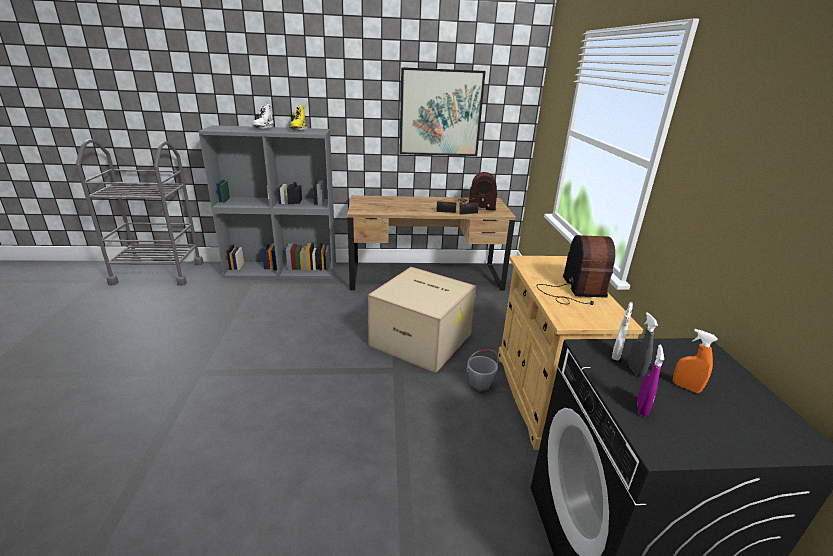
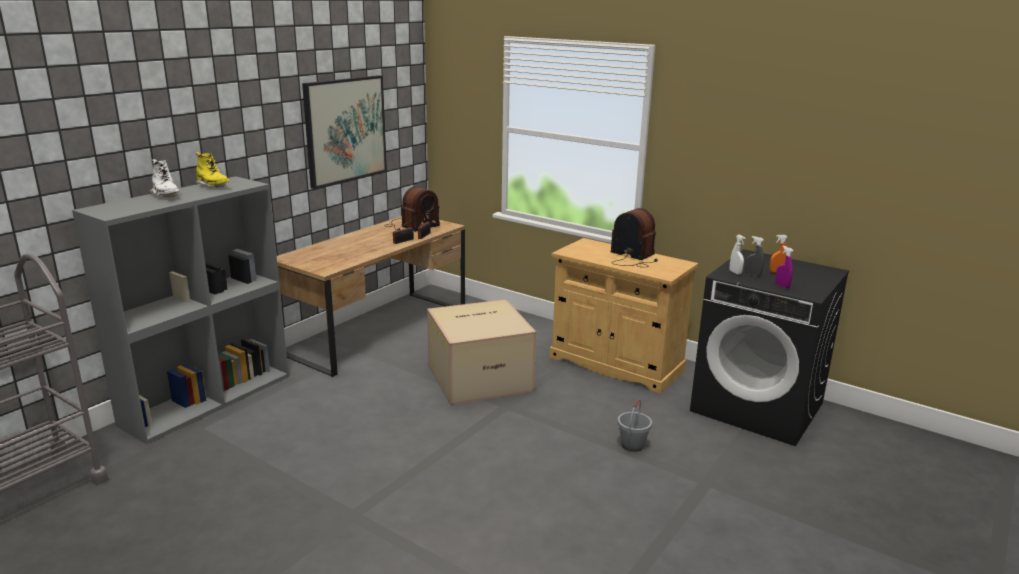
camera: 50 degrees left, 5 degrees down
grey bucket [466,349,499,392] -> grey bucket moved to [617,399,652,452]

